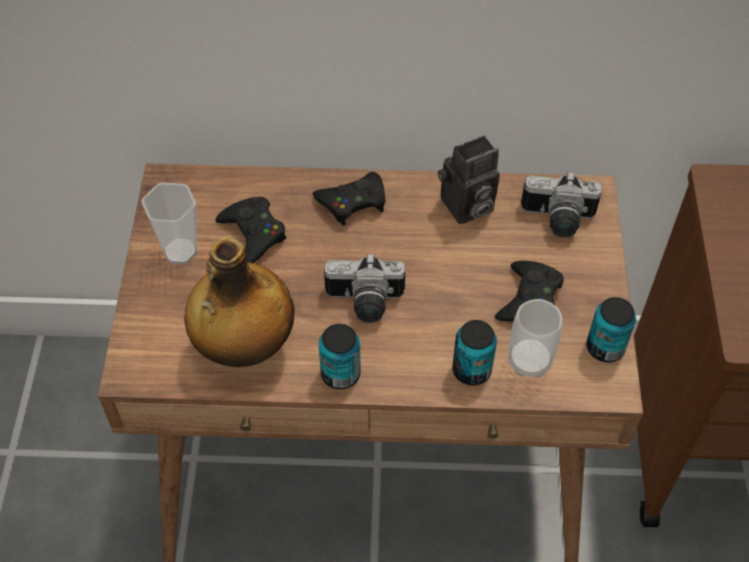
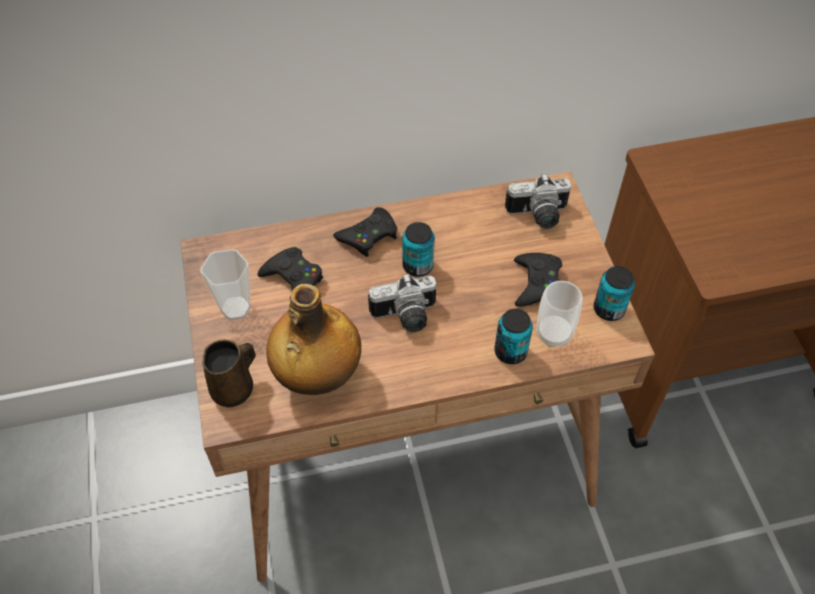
camera: 15 degrees left, 0 degrees up
can [319,324,361,389] -> can moved to [402,222,435,276]
camera [438,136,500,224] -> none
none -> brown mug [202,339,256,407]

